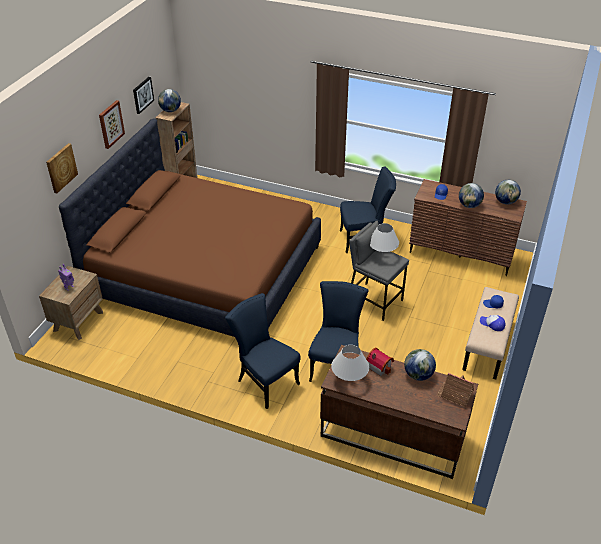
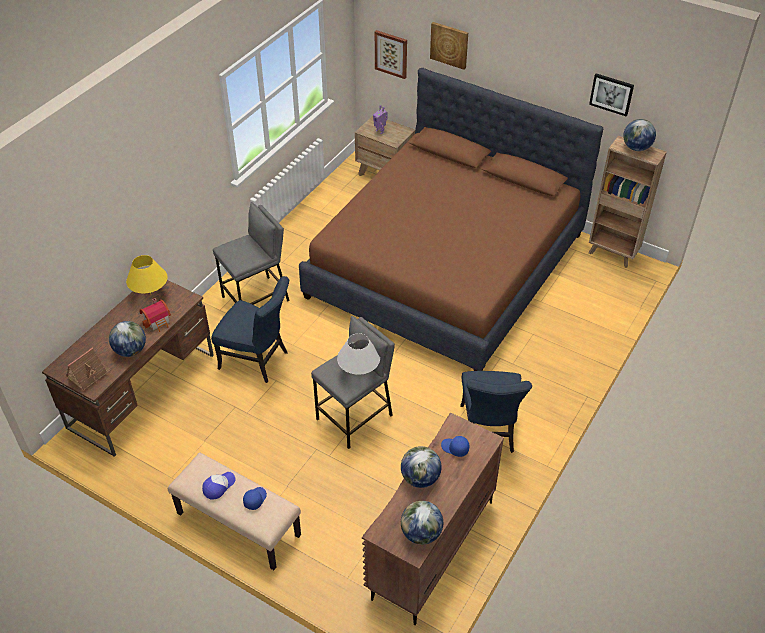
camera: 100 degrees right, 5 degrees up
picture [99,100,125,149] -> picture moved to [375,30,407,79]
blue chair [225,293,301,409] -> grey stool [213,202,289,305]
white table lamp [331,345,369,381] -> yellow table lamp [126,255,168,295]

